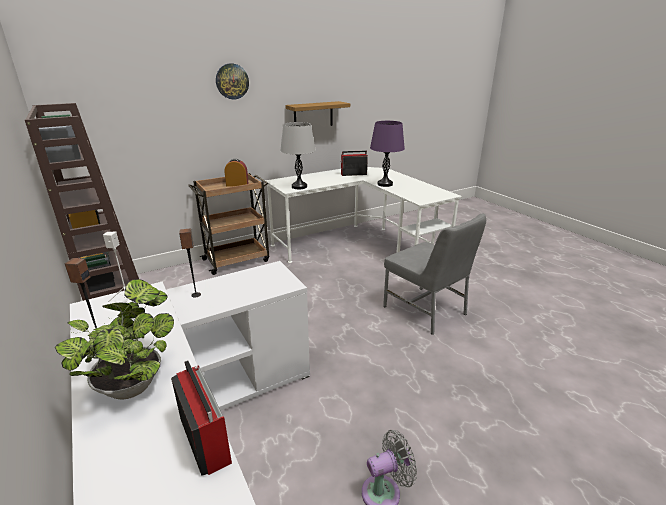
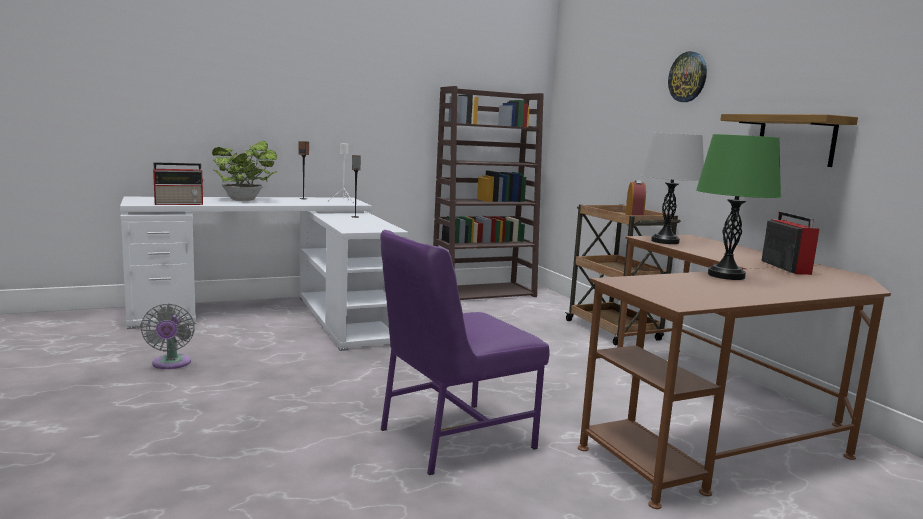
camera: 95 degrees right, 15 degrees down
white desk [265,167,462,263] -> brown desk [578,235,891,509]
purple table lamp [370,121,405,187] -> green table lamp [696,134,781,280]
grey chair [383,213,486,335] -> purple chair [380,230,549,475]

